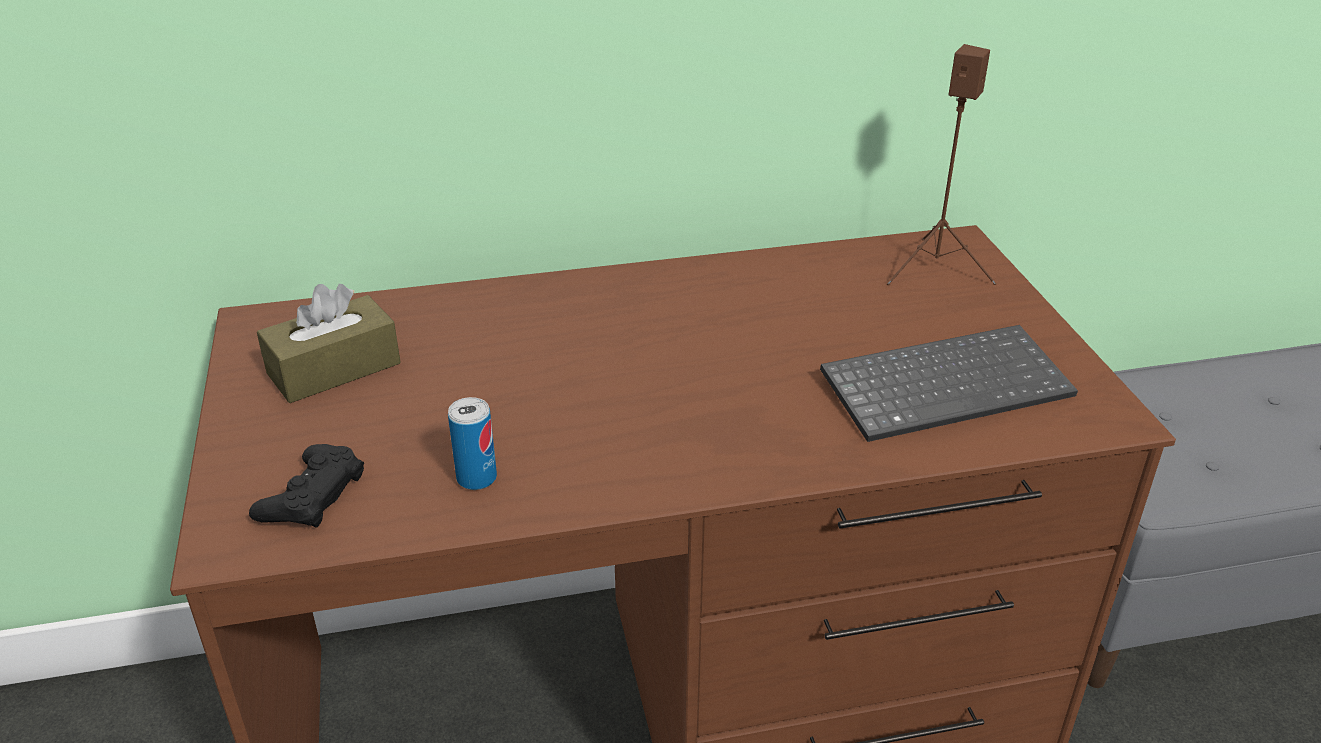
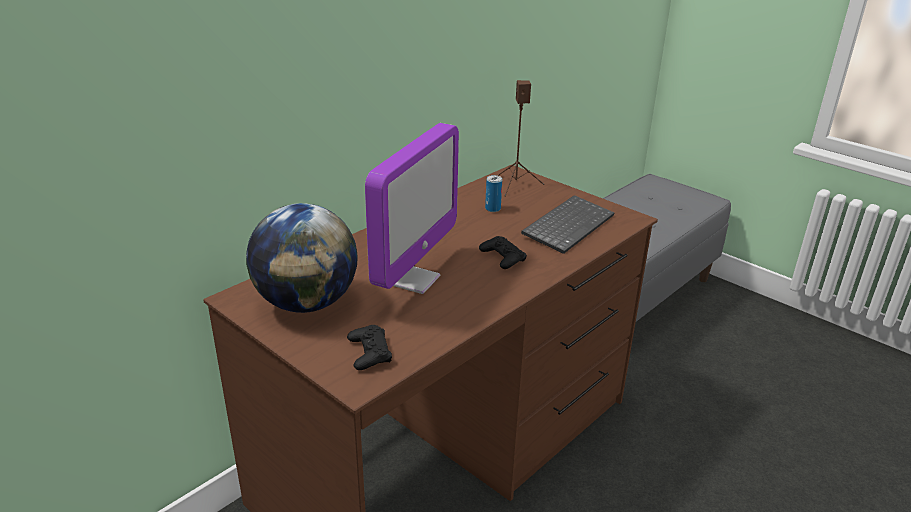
camera: 35 degrees left, 5 degrees down
brown tissue box [257,284,401,403] -> globe [246,203,358,313]
can [448,397,497,490] -> can moved to [485,175,502,212]
none -> monitor [365,123,459,294]
none -> black game controller [479,236,527,269]

